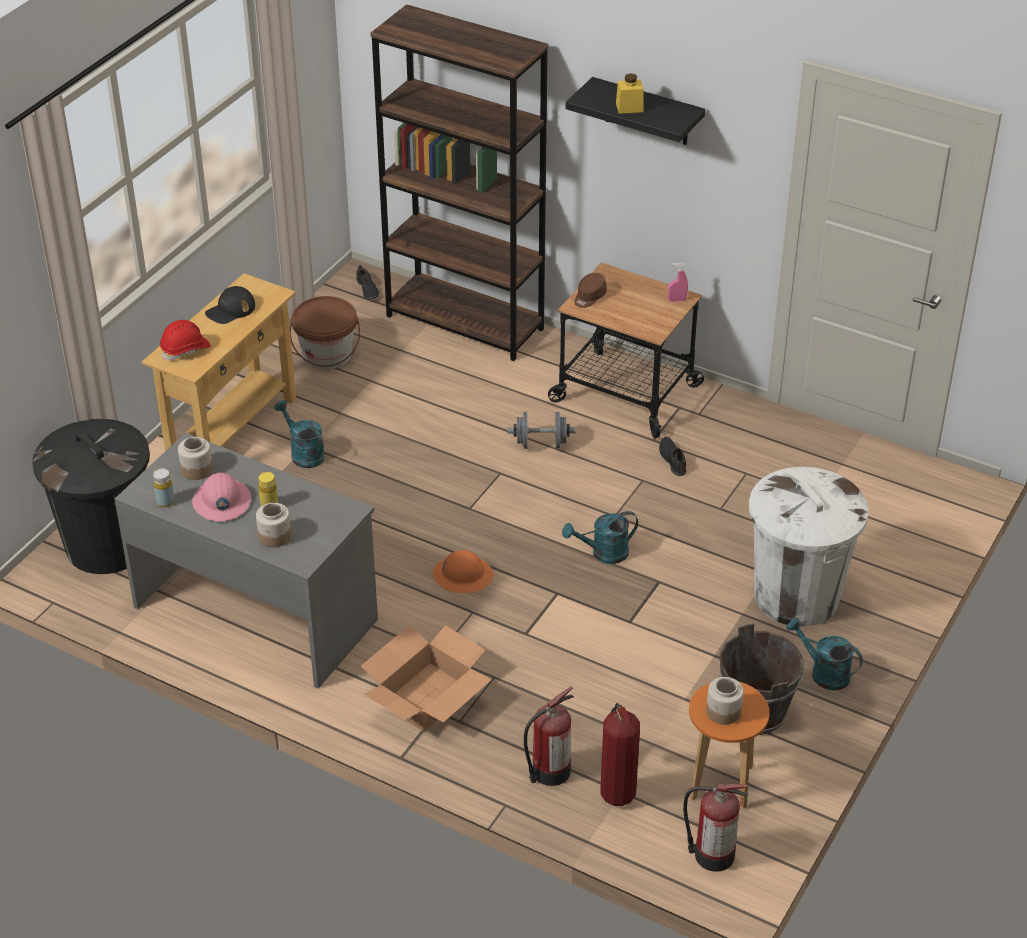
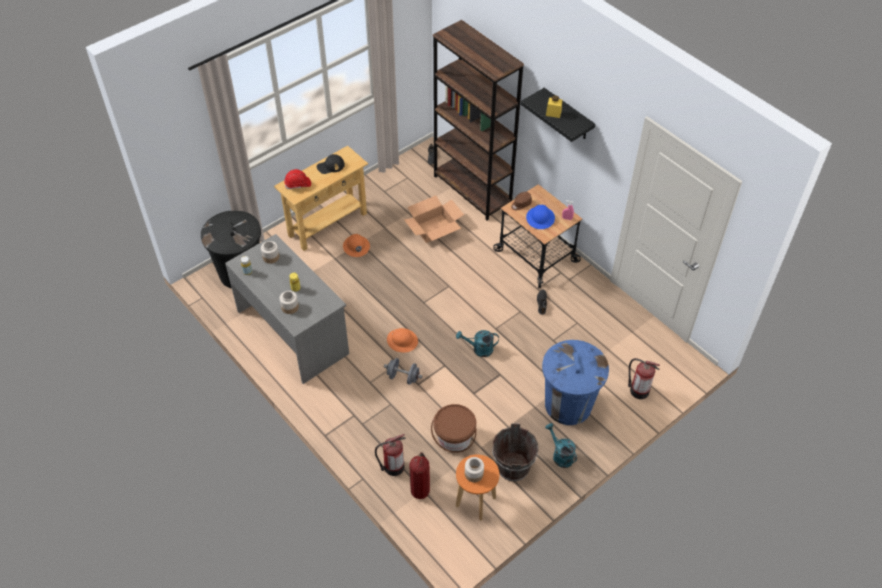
camera: 20 degrees right, 10 degrees up
pink hard hat [192,473,251,521] -> none
turquoise watering can [274,400,325,468] -> orange hard hat [343,234,370,257]
brown bucket [290,296,360,370] -> brown bucket moved to [431,404,477,453]
cardboard box [361,625,492,731] -> cardboard box moved to [404,195,464,243]
grey dumbbell [507,412,576,449] -> grey dumbbell moved to [384,358,423,385]
fire extinguisher [683,784,748,872] -> fire extinguisher moved to [628,358,660,399]
white trash can [749,467,869,627] -> blue trash can [542,340,609,425]
none -> blue hard hat [526,205,555,229]

